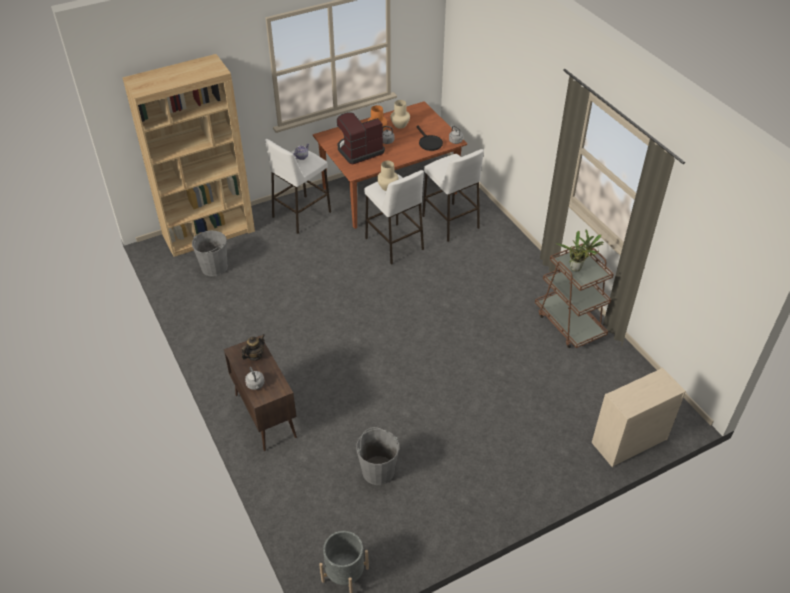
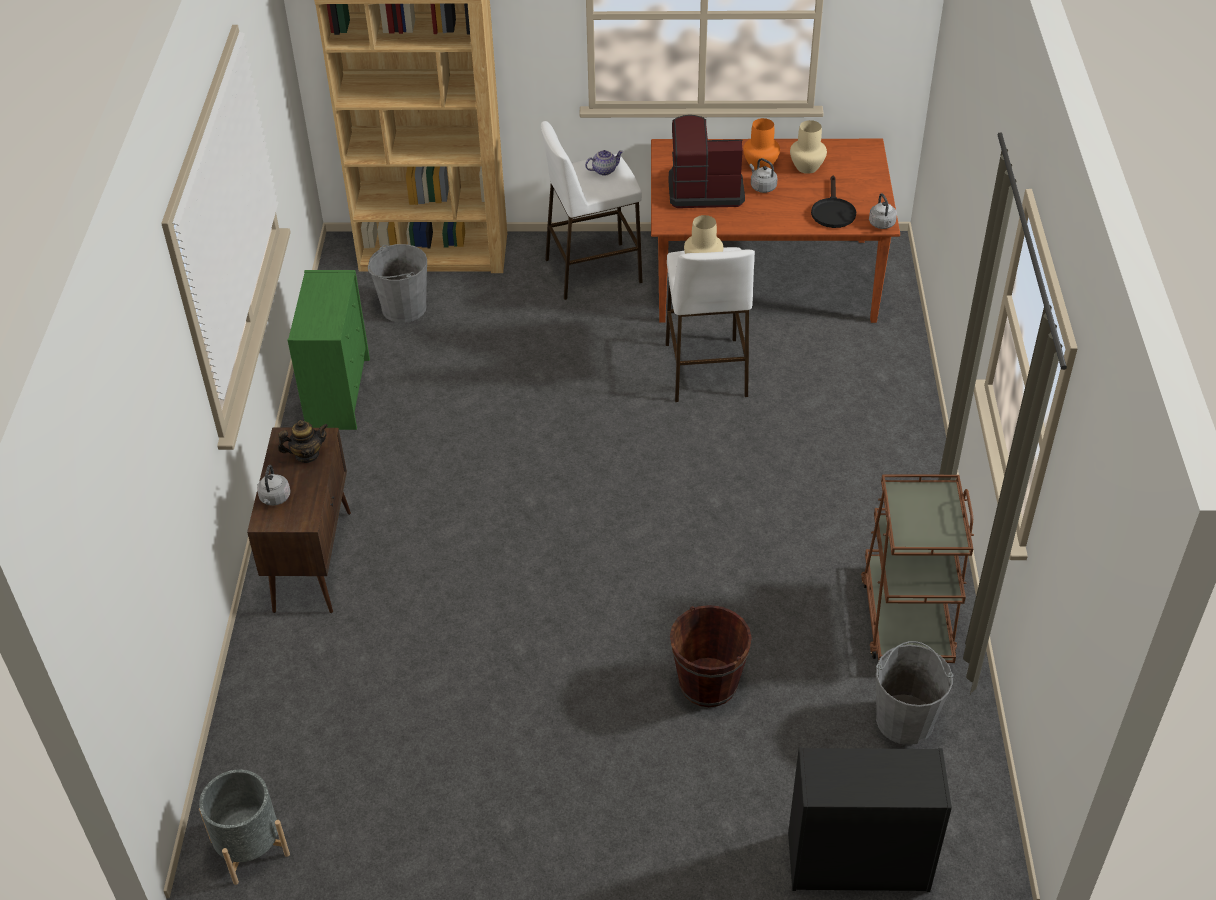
camera: 30 degrees right, 0 degrees up
grey bucket [356,427,399,485] -> grey bucket moved to [876,641,953,745]
white stool [422,149,484,242] -> none
potted plant [556,230,604,271] -> none
beige dresser [592,368,686,467] -> black dresser [788,747,952,892]
none -> green dresser [287,270,370,430]
none -> brown bucket [670,605,752,707]

